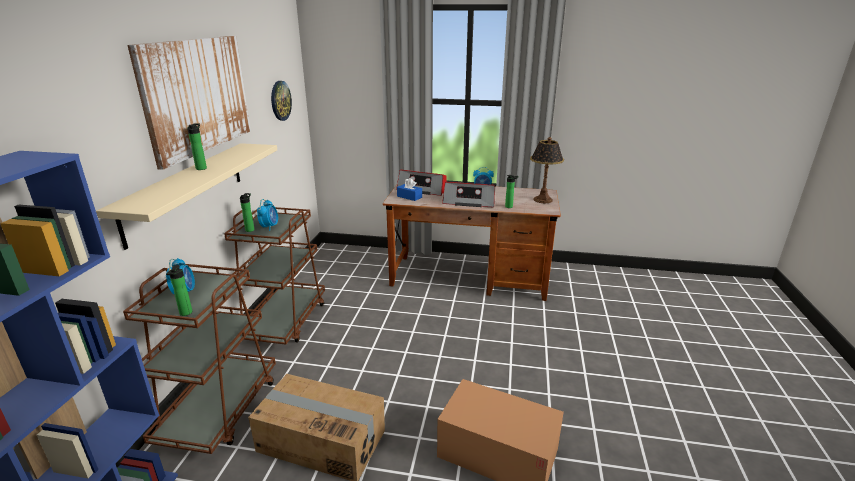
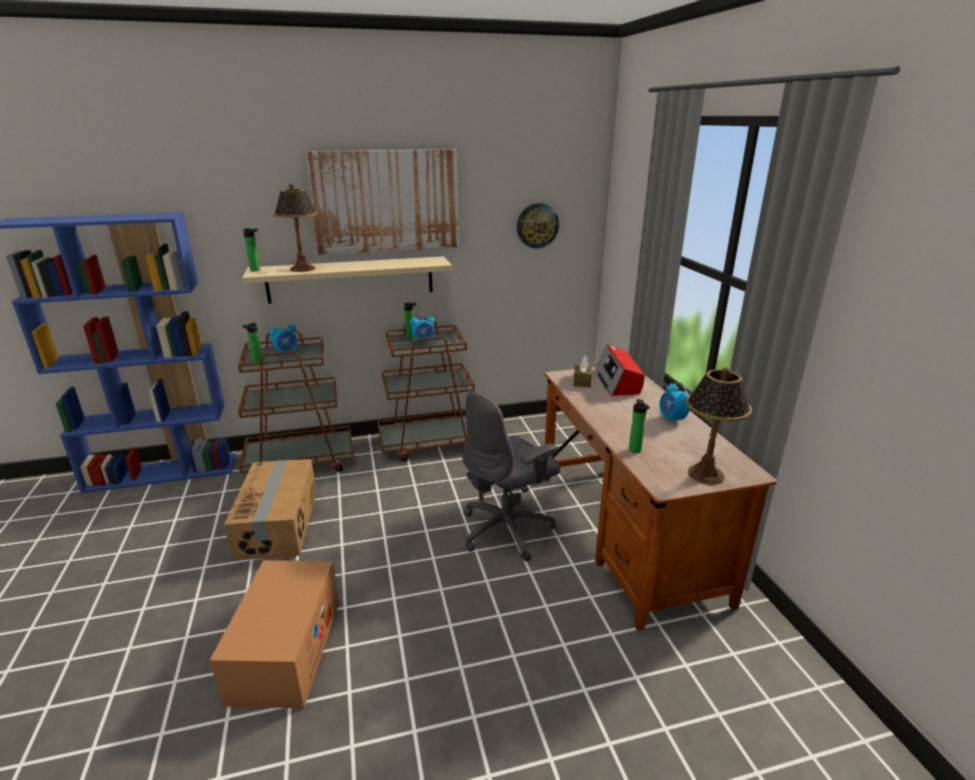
camera: 65 degrees right, 0 degrees up
bottle [187,124,207,170] -> bottle moved to [243,228,260,271]
blue tissue box [397,178,422,201] -> brown tissue box [573,356,592,387]
radio [442,182,495,207] -> none
none -> table lamp [273,184,318,272]
none -> grey office chair [462,391,560,561]

